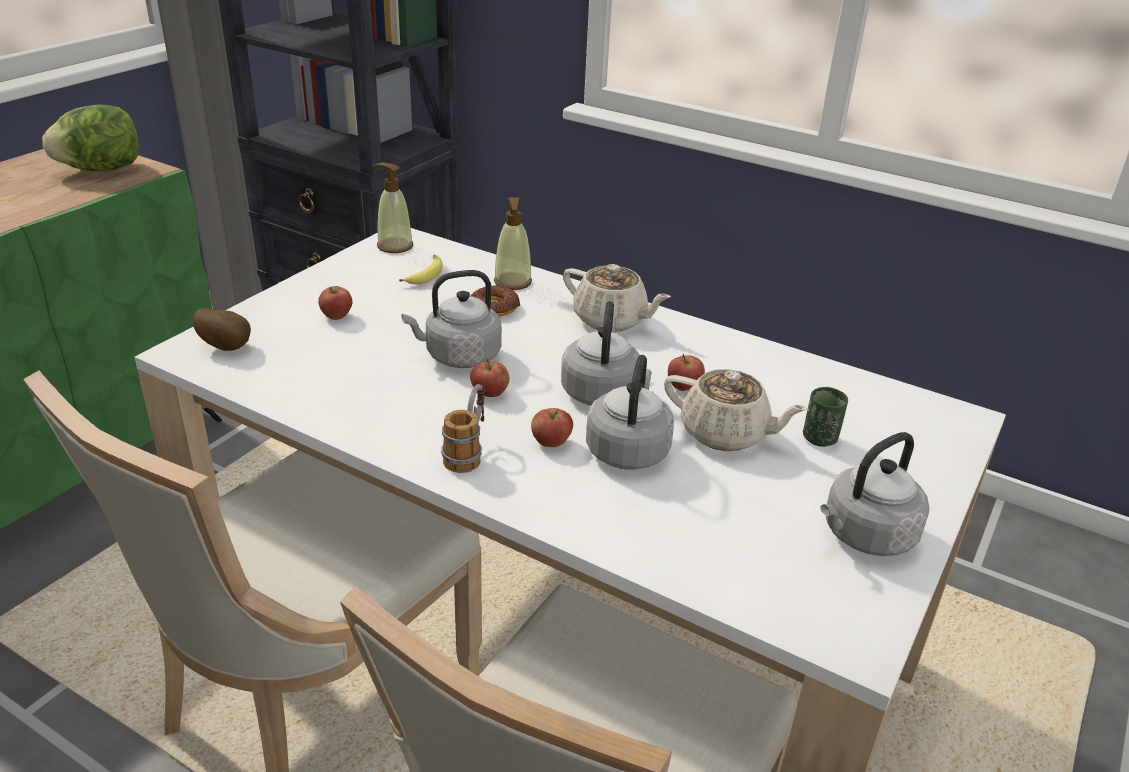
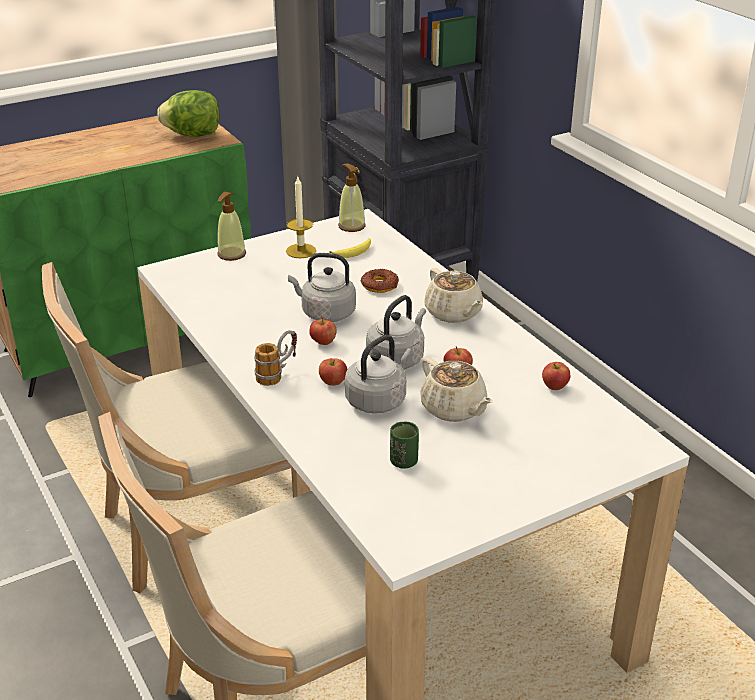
camera: 30 degrees right, 0 degrees up
potato [193,308,251,351] -> none
apple [318,286,352,320] -> apple moved to [542,362,570,390]
soap dispenser [494,198,532,290] -> soap dispenser moved to [217,192,246,261]
green cup [803,387,848,447] -> green cup moved to [390,421,419,469]
grey kettle [820,432,929,556] -> none
none -> candle [286,177,316,258]

